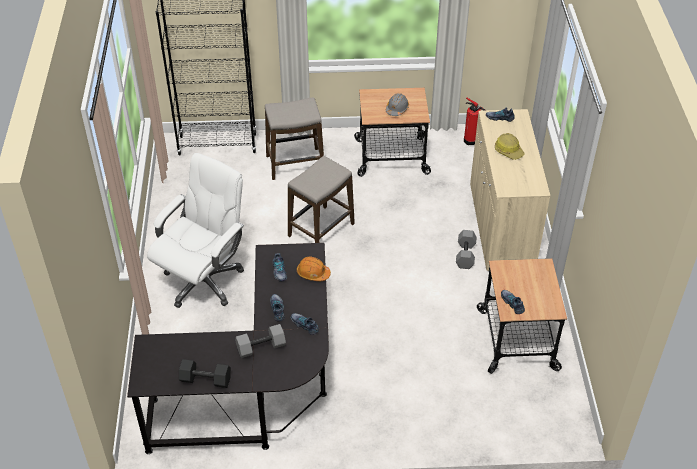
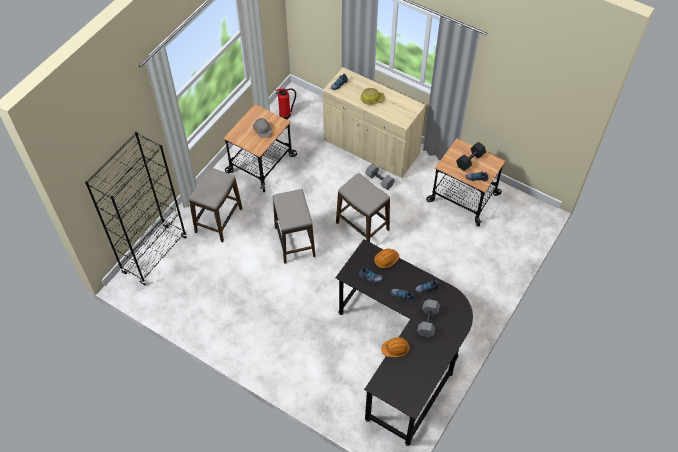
camera: 55 degrees left, 10 degrees up
white office chair [147,153,244,308] -> none
black dumbbell [179,359,231,388] -> black dumbbell moved to [456,142,486,171]
none -> stool [336,173,390,242]
none -> orange hard hat [381,337,409,357]

